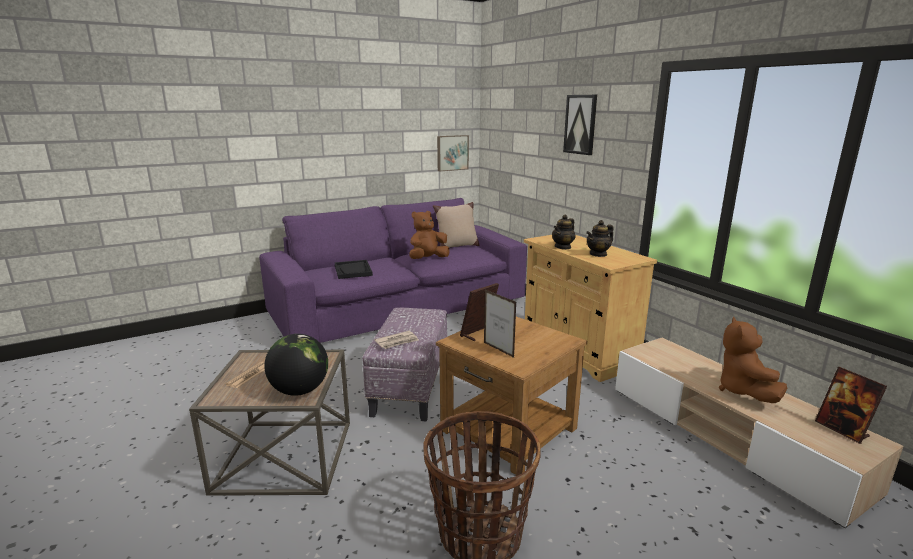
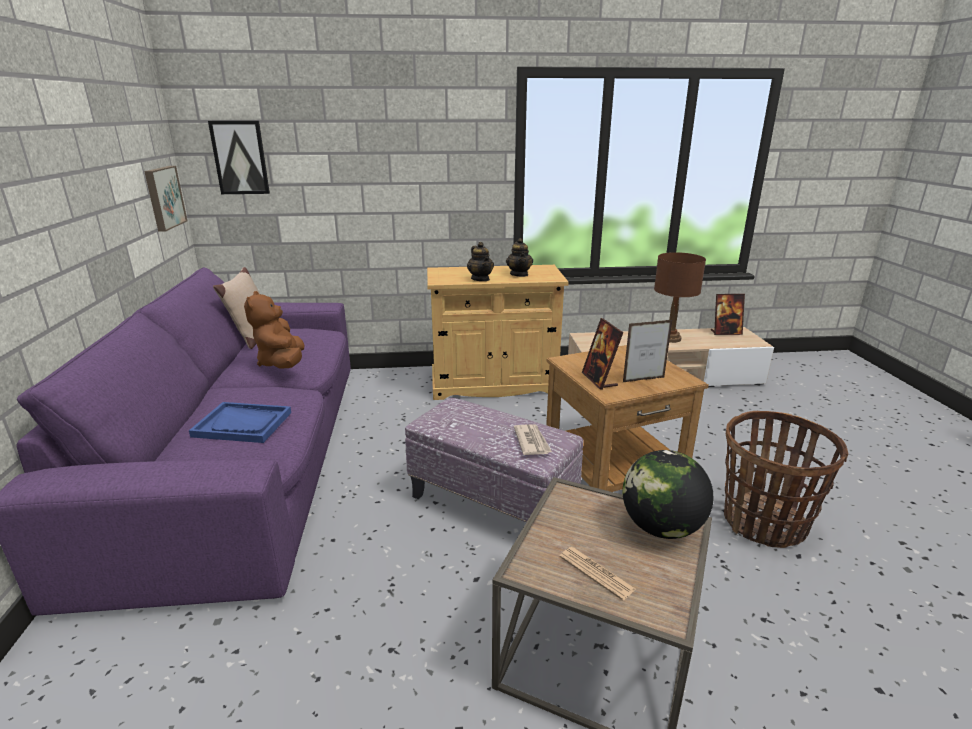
camera: 65 degrees left, 5 degrees up
black tray [335,260,373,279] -> blue tray [189,402,291,443]
picture [563,95,597,155] -> picture moved to [208,121,270,194]
brown plush toy [719,317,787,403] -> brown table lamp [654,252,706,343]

